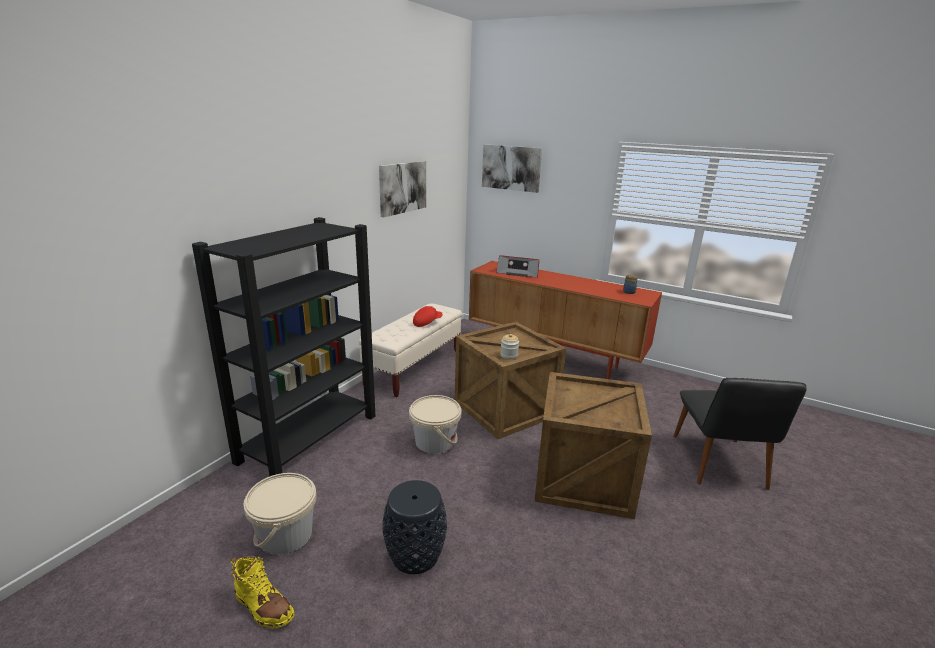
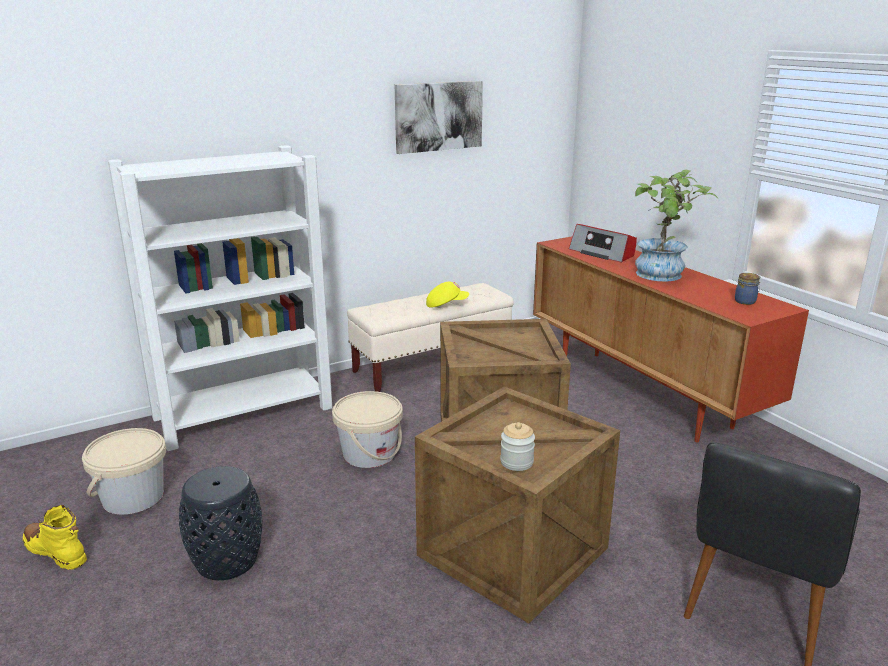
camera: 30 degrees right, 0 degrees up
black bookcase [192,217,375,476] -> white bookcase [108,145,333,451]
yellow boot [230,556,294,629] -> yellow boot turned 150 degrees clockwise [23,505,87,570]
red cap [413,306,443,327] -> yellow cap [426,282,469,307]
picture [482,144,542,193] -> none
jar [501,334,519,359] -> jar moved to [500,422,535,471]
none -> potted plant [635,170,718,281]

